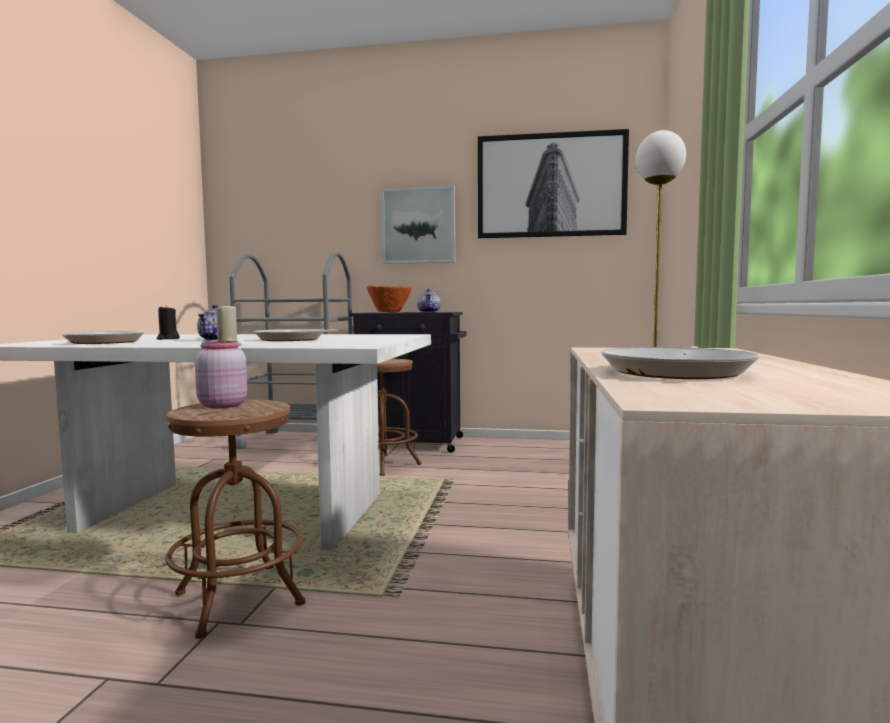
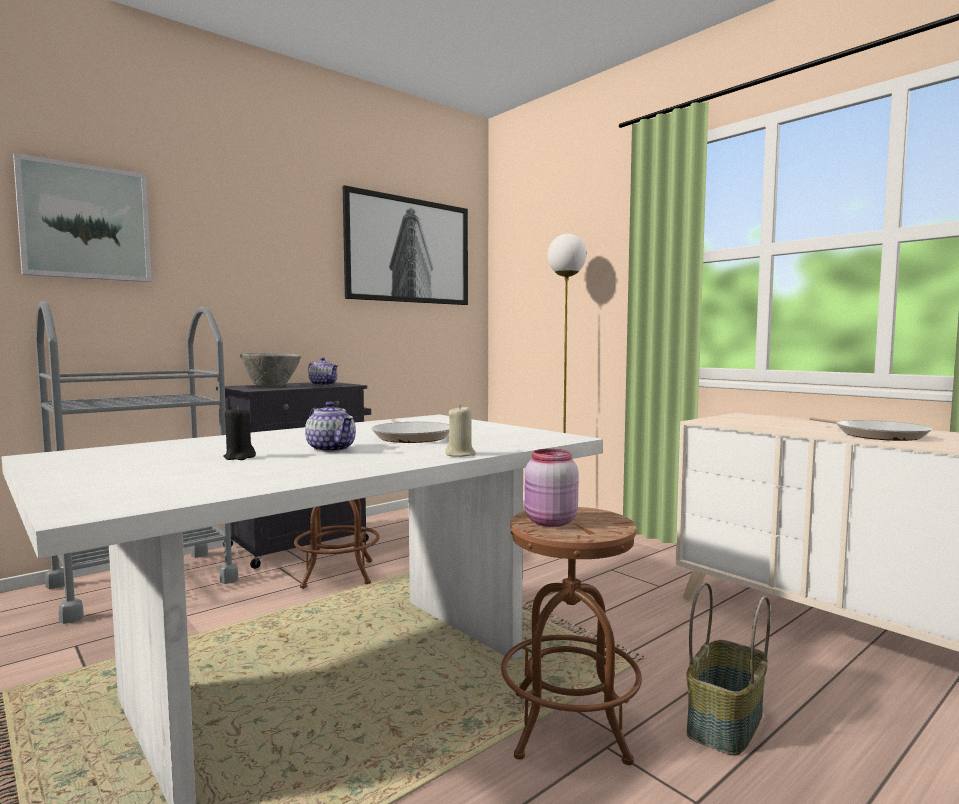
camera: 50 degrees left, 0 degrees up
frying pan [62,331,144,344] -> none
orange bowl [367,286,412,312] -> grey bowl [240,353,301,387]
picture [381,185,455,264] -> picture moved to [13,153,152,282]
none -> basket [687,582,771,755]

